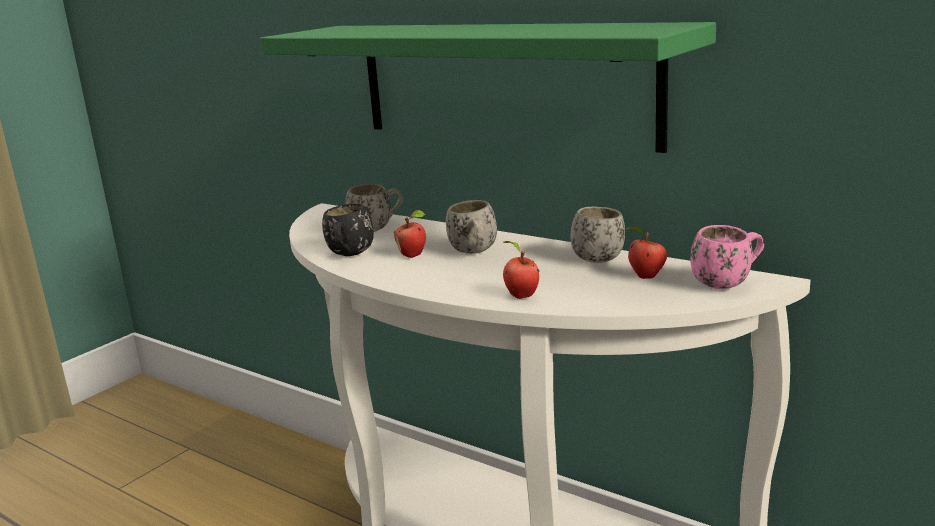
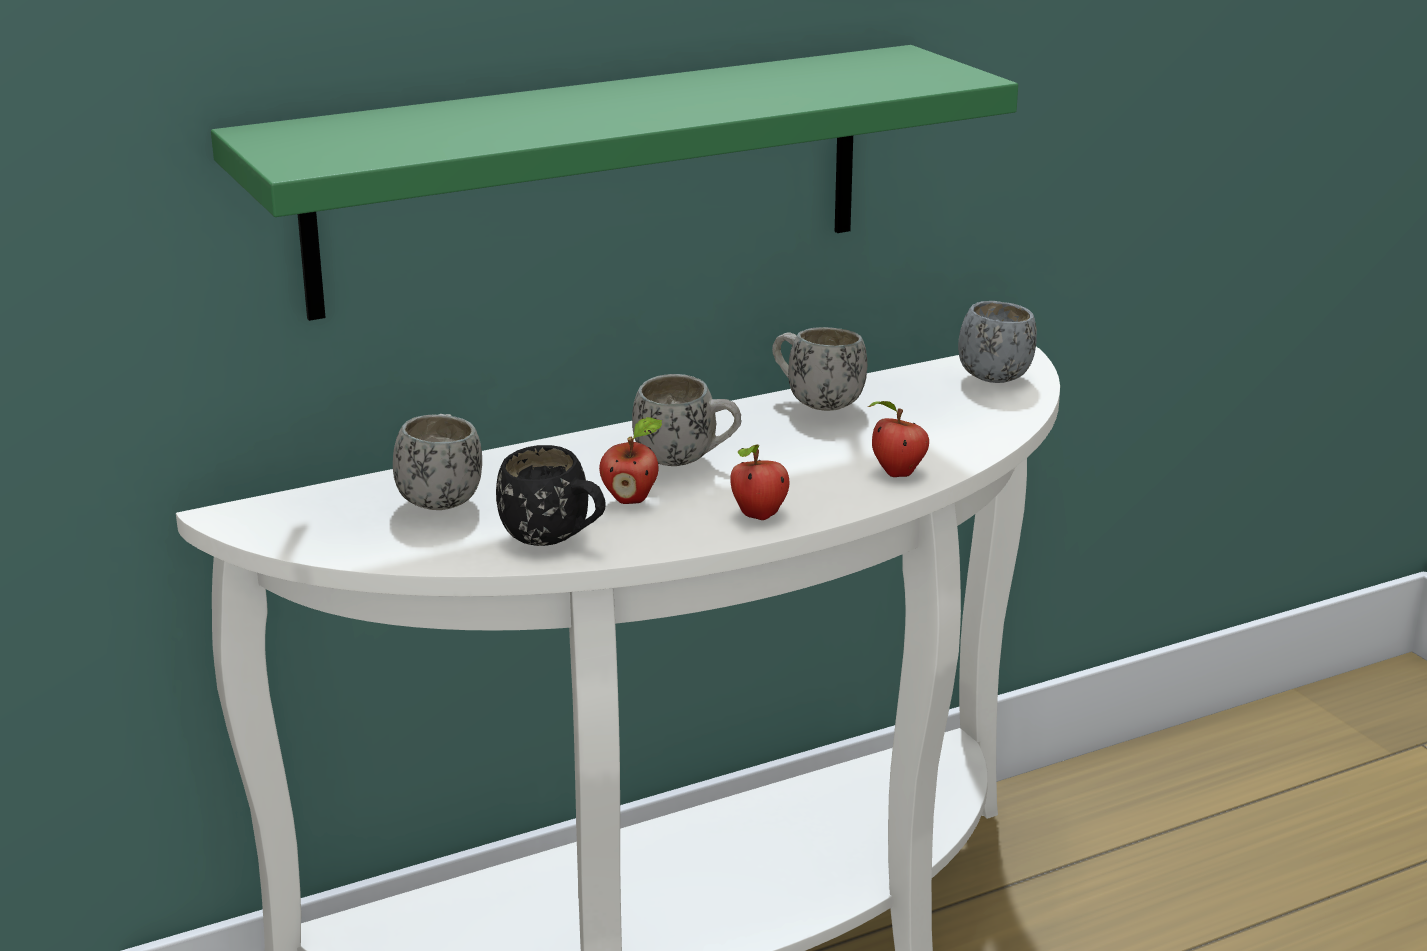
camera: 65 degrees left, 5 degrees up
apple [625,226,667,279] -> apple moved to [730,444,789,520]
pink mug [690,225,764,289] -> grey mug [958,301,1037,383]

